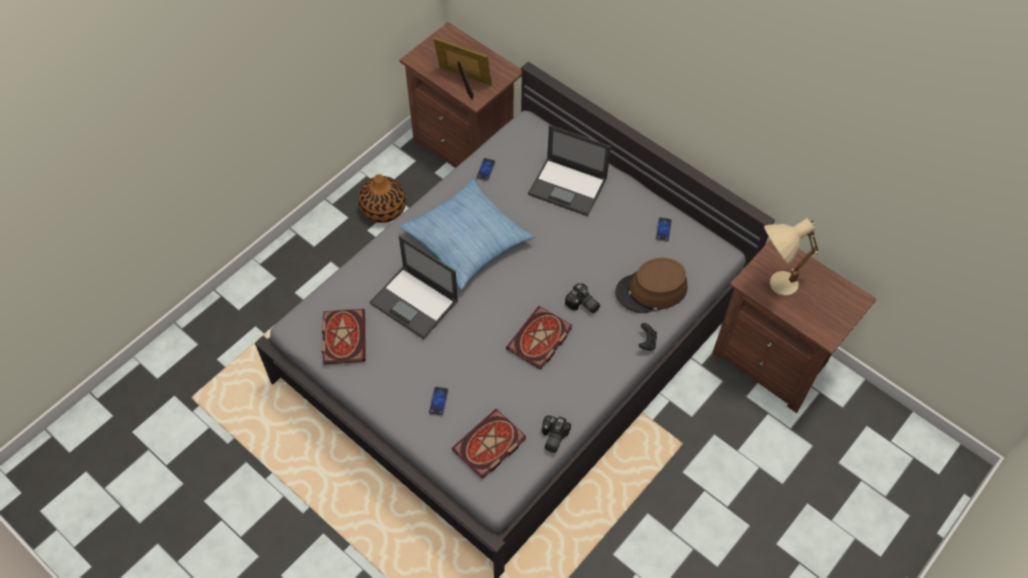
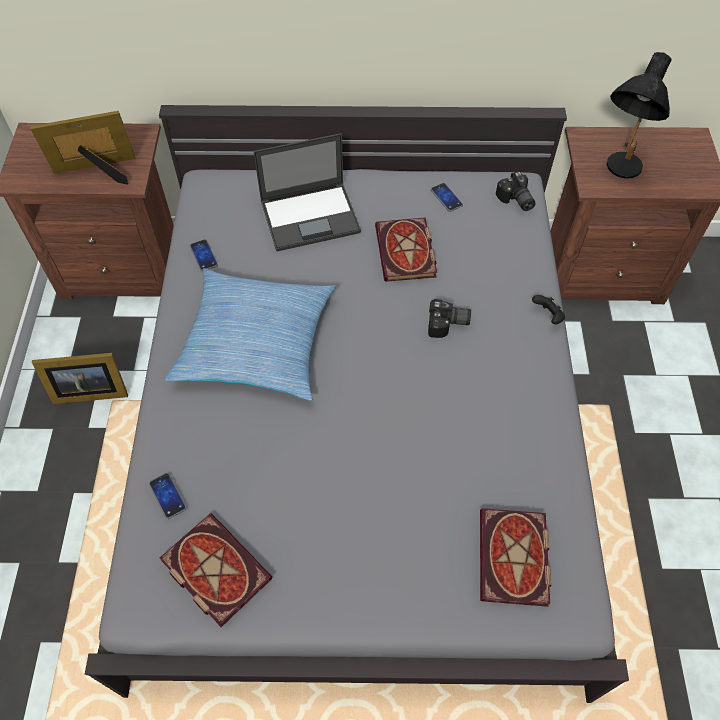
camera: 40 degrees left, 0 degrees up
vase [358,174,406,223] -> picture frame [32,353,128,404]
laptop [370,236,458,339] -> none
phone [428,387,449,416] -> phone moved to [149,473,187,519]
book [506,306,572,370] -> book moved to [375,218,437,282]
camera [542,415,571,453] -> camera moved to [496,171,535,211]
brown hat [615,258,687,313] -> none
beige table lamp [764,218,819,296] -> black table lamp [606,52,672,179]

